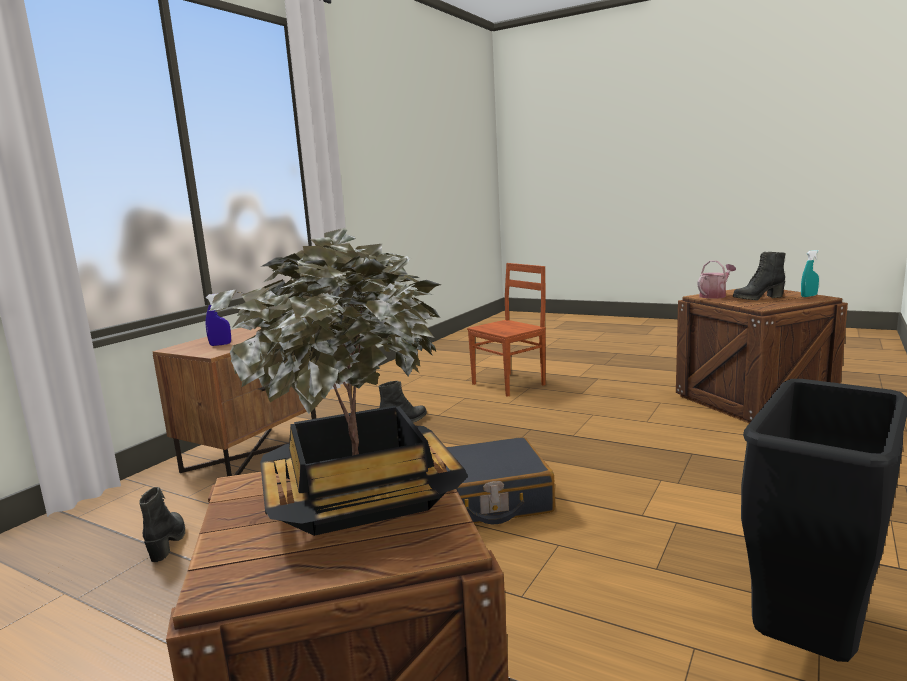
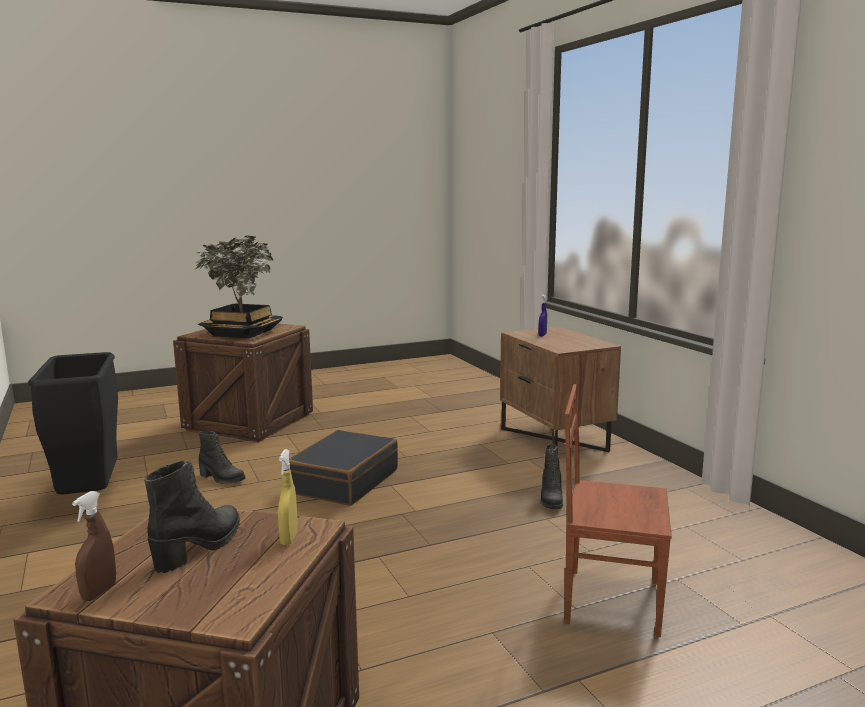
camera: 125 degrees right, 0 degrees up
black boot [139,487,185,562] -> black boot moved to [198,431,245,484]
brown chair [467,263,546,397] -> brown chair turned 105 degrees clockwise [565,384,672,637]
watering can [698,260,736,299] -> yellow spray bottle [278,449,298,545]
turquoise spray bottle [801,250,819,297] -> brown spray bottle [72,491,116,601]

